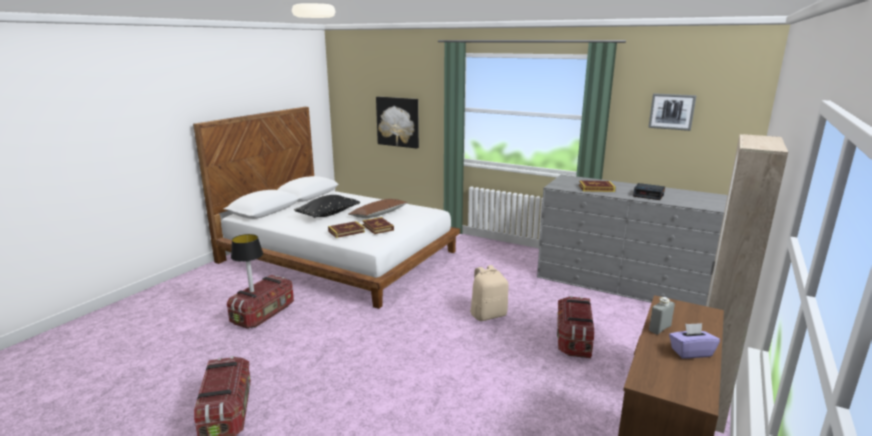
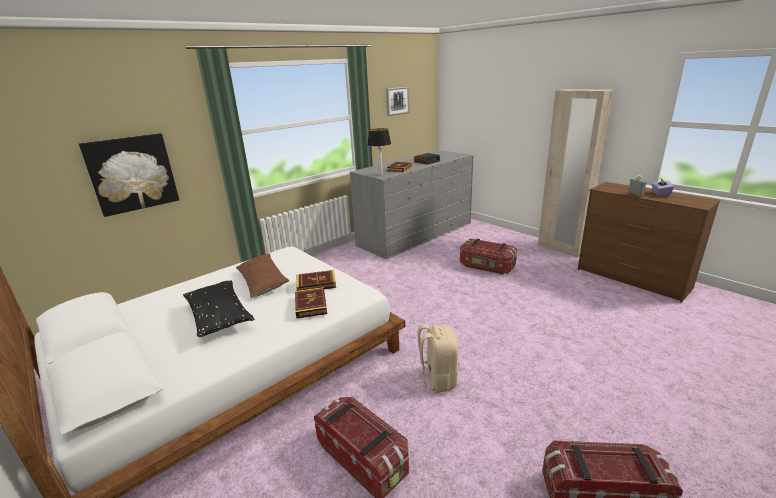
camera: 70 degrees left, 5 degrees up
table lamp [231,234,263,293] -> table lamp moved to [367,128,391,175]
beige backpack [470,265,509,321] -> beige backpack moved to [411,324,459,393]

